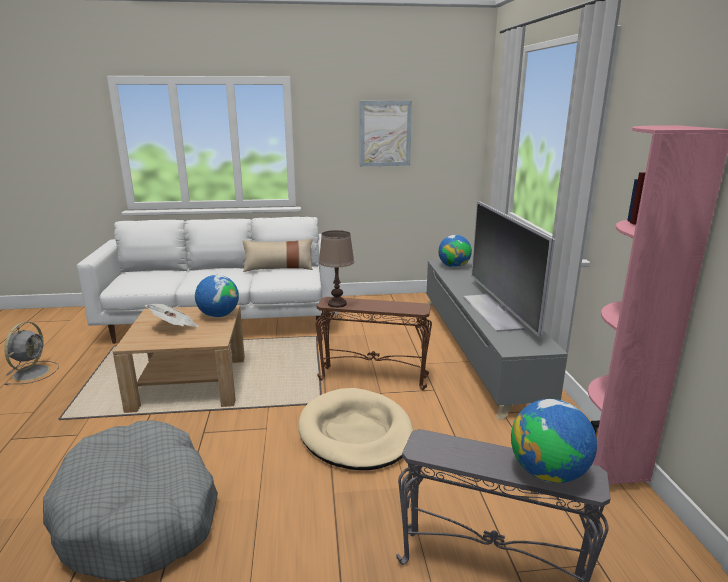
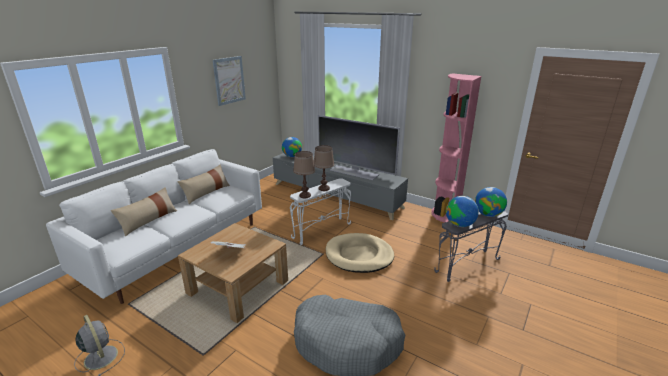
camera: 50 degrees left, 5 degrees up
globe [195,275,239,317] -> globe moved to [446,196,479,227]
brown side table [315,297,432,390] -> white side table [290,178,351,245]
none -> beige pillow [111,187,177,236]
none -> brown table lamp [314,145,334,191]

